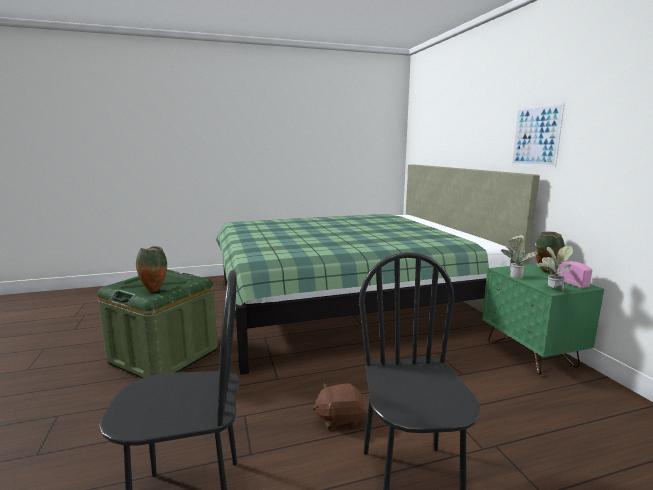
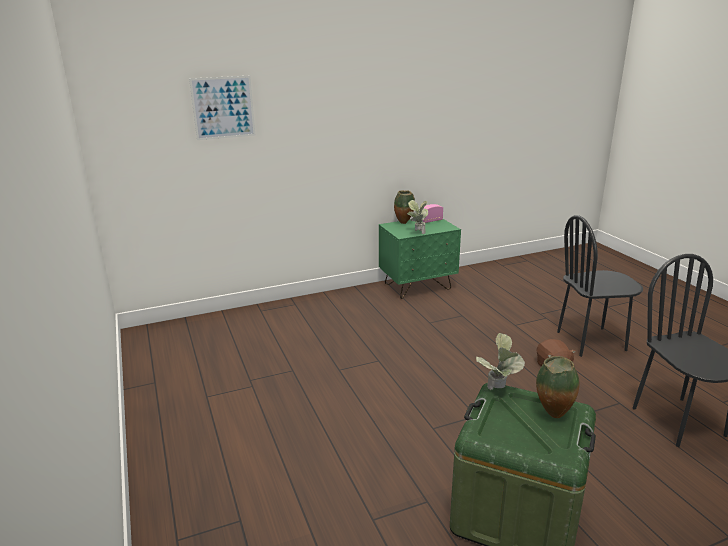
camera: 95 degrees left, 10 degrees up
green bed [216,164,540,375] -> none
picture [511,103,565,167] -> picture moved to [189,76,255,140]
potted plant [538,246,574,291] -> potted plant moved to [476,333,525,390]

